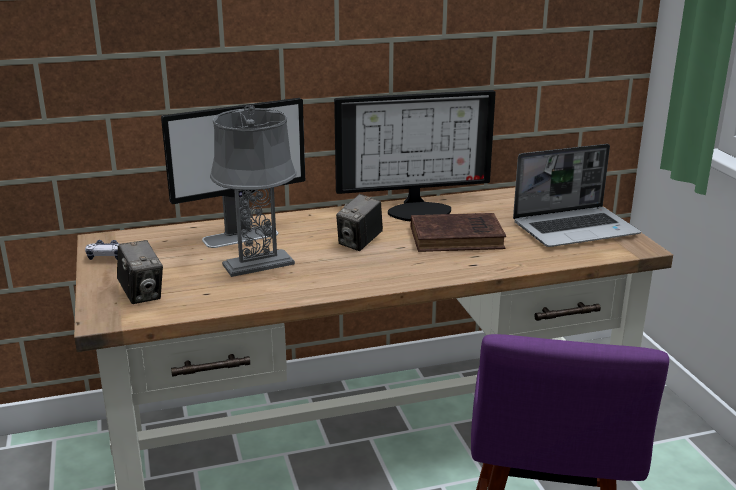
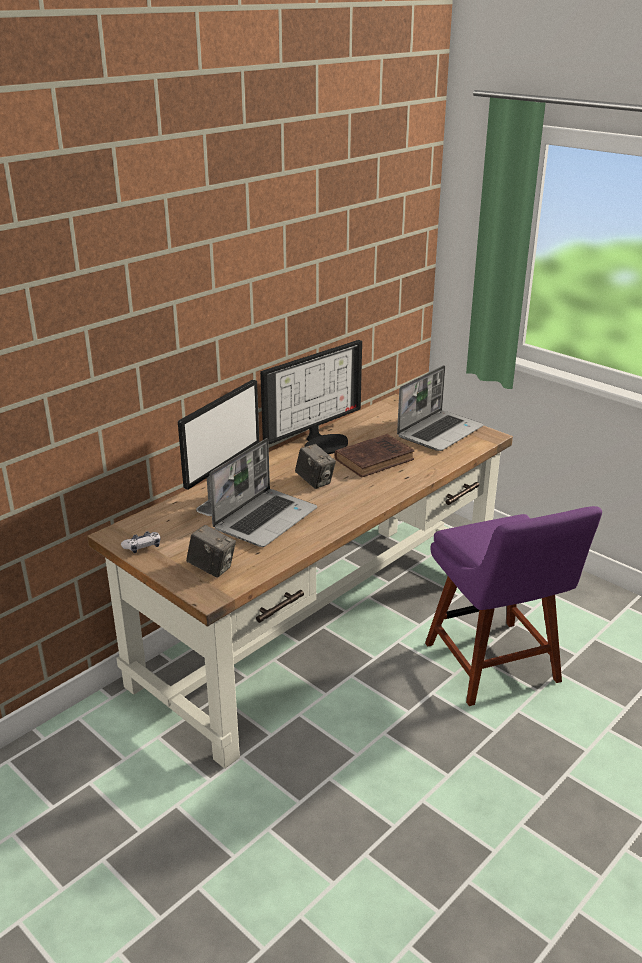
camera: 30 degrees left, 5 degrees up
grey table lamp [210,105,297,277] -> laptop [209,438,317,547]
camera [336,194,383,251] -> camera turned 45 degrees counterclockwise [295,444,336,489]

